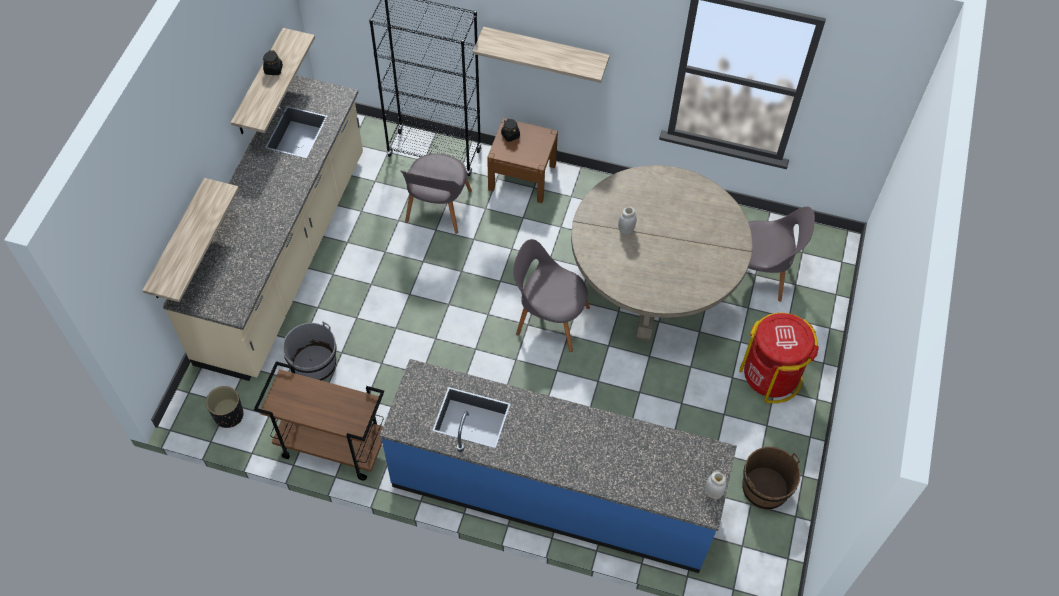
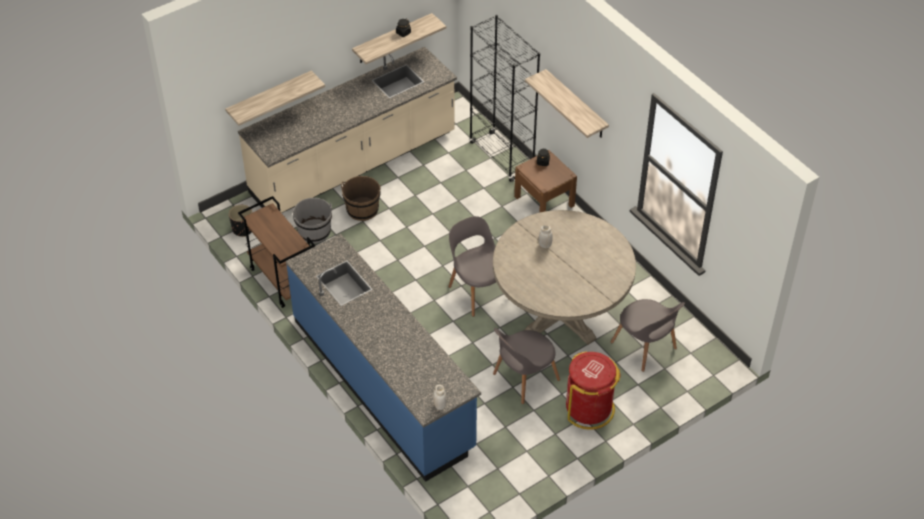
camera: 40 degrees right, 10 degrees down
grey chair [400,153,472,234] -> grey chair moved to [493,328,560,404]
brown bucket [742,447,800,510] -> brown bucket moved to [341,176,381,221]

